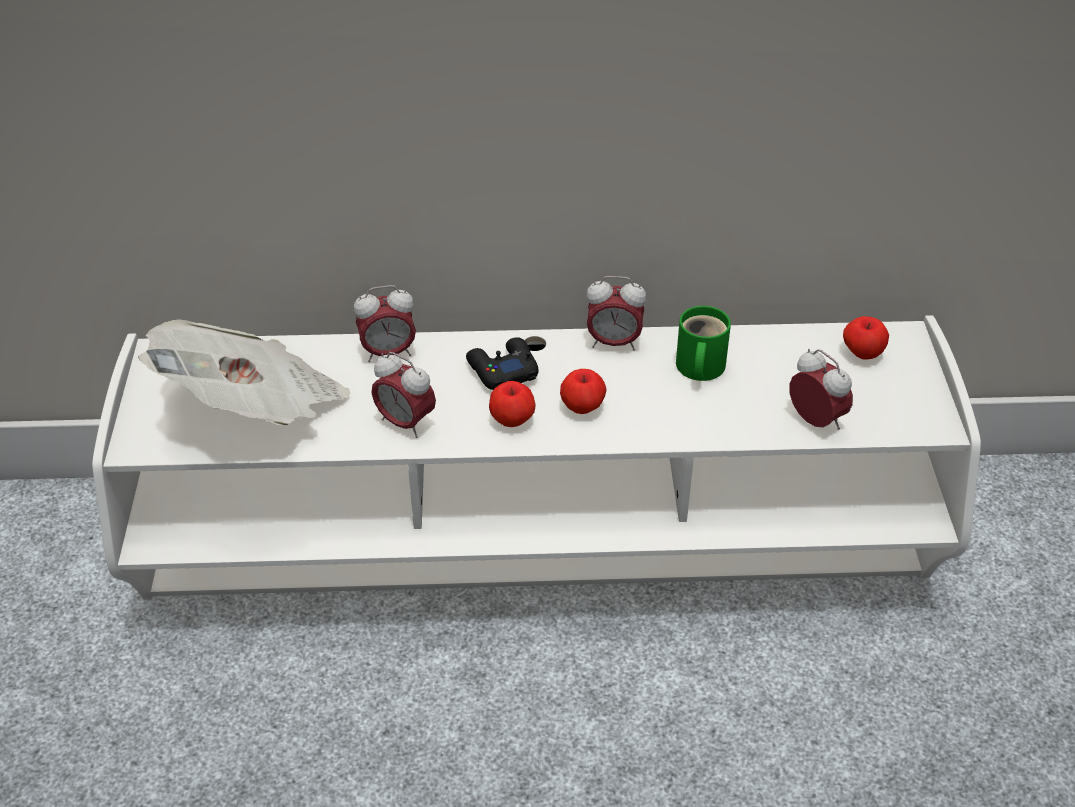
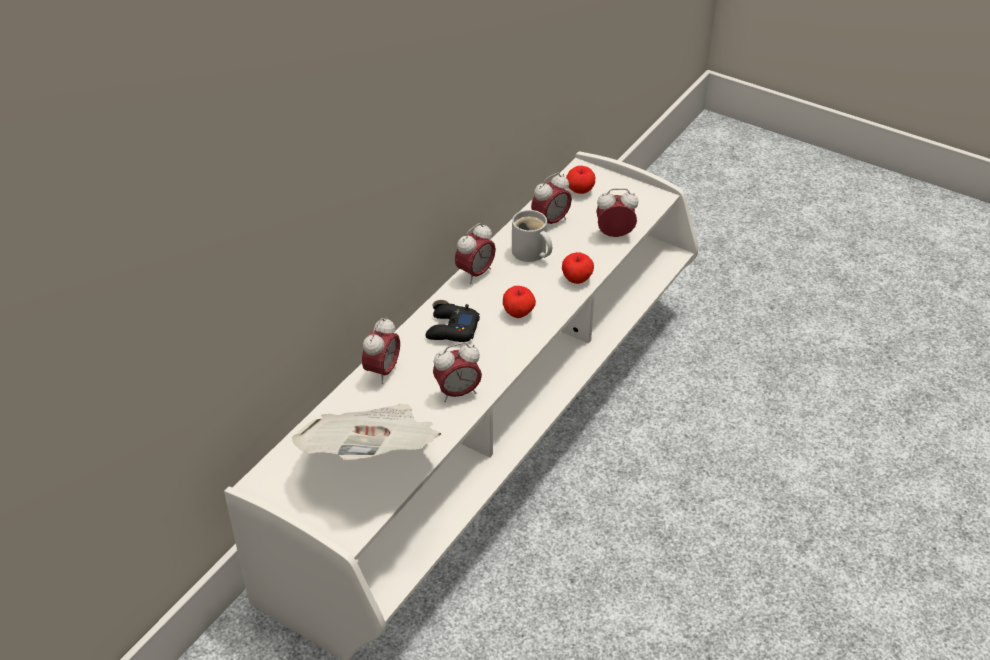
camera: 55 degrees left, 0 degrees up
apple [489,381,536,427] -> apple moved to [562,252,594,284]
green mug [676,306,731,381] -> white mug [512,210,552,262]
none -> alarm clock [531,173,572,224]

